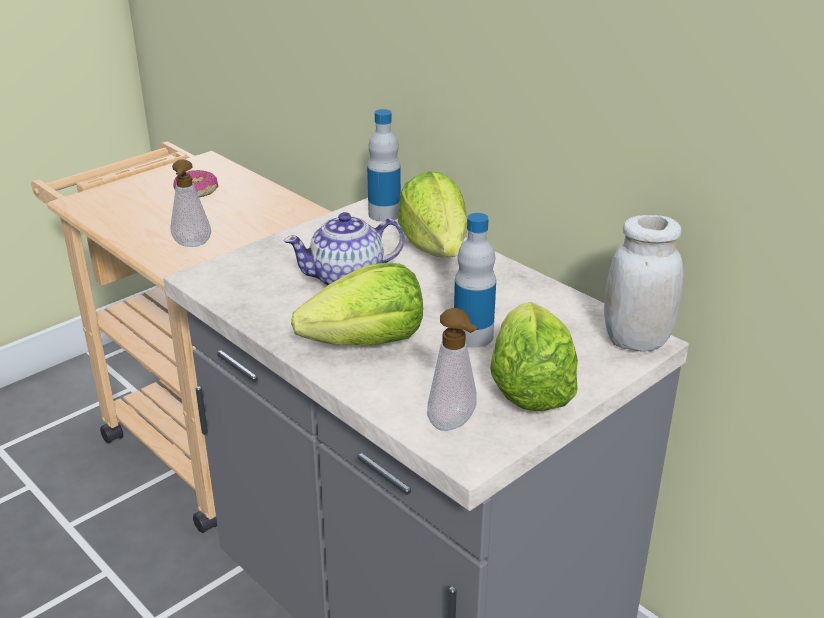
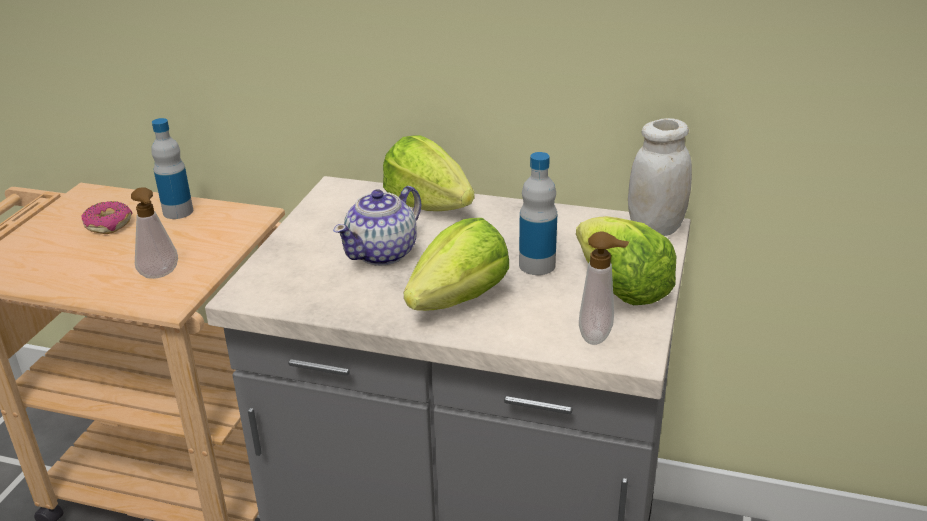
camera: 30 degrees left, 0 degrees up
bottle [367,109,401,222] -> bottle moved to [151,118,193,219]

